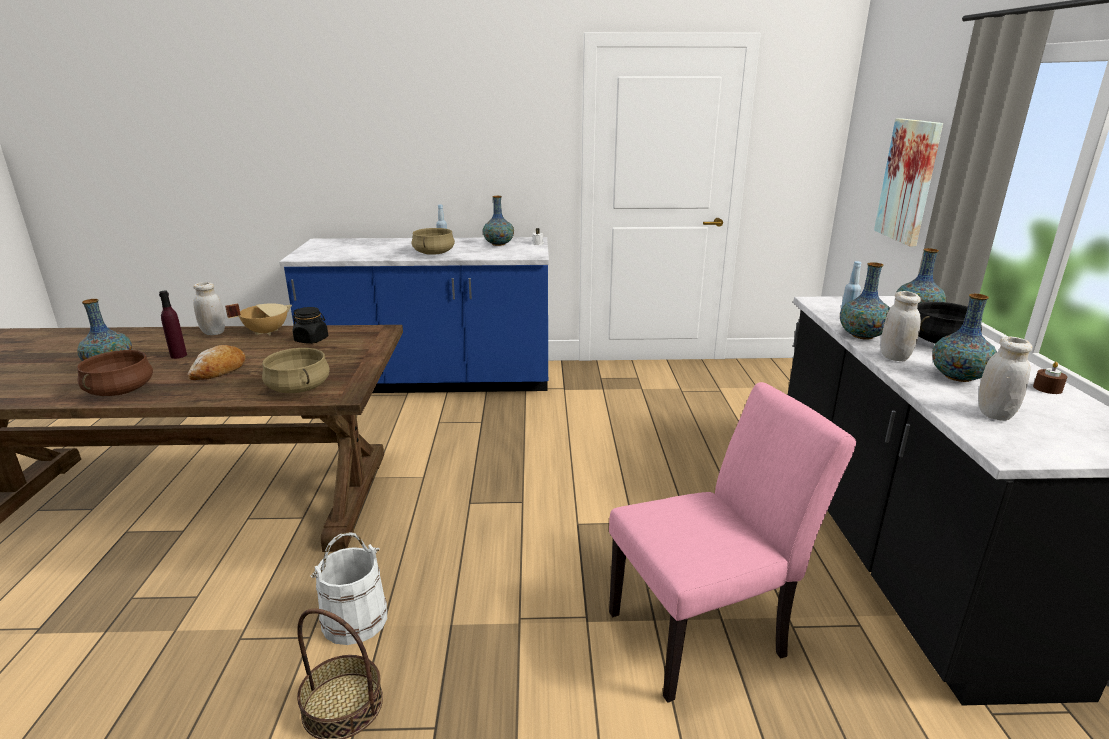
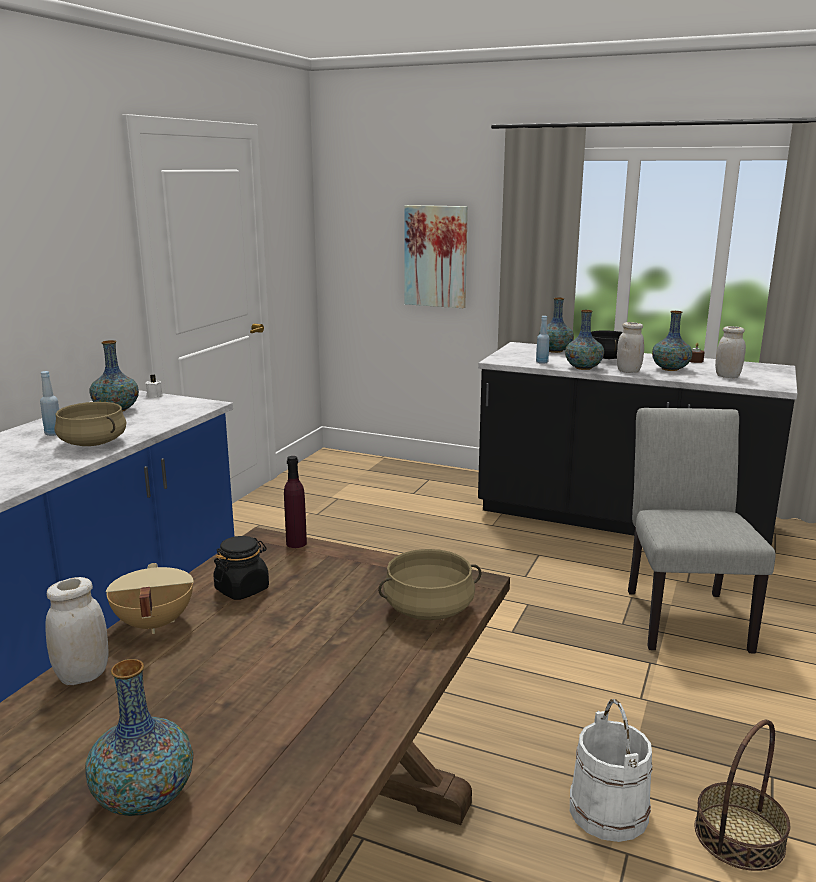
camera: 65 degrees left, 5 degrees down
brown cooking pot [77,350,153,396] -> none
purple bottle [159,291,187,359] -> purple bottle moved to [284,456,307,548]
bread [188,345,246,380] -> none
pink chair [609,382,856,703] -> grey chair [628,408,776,653]

